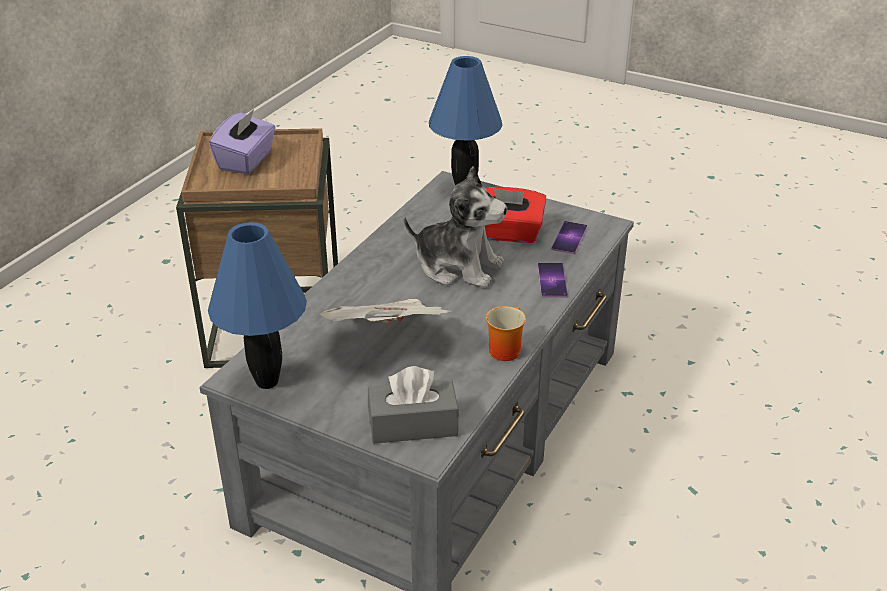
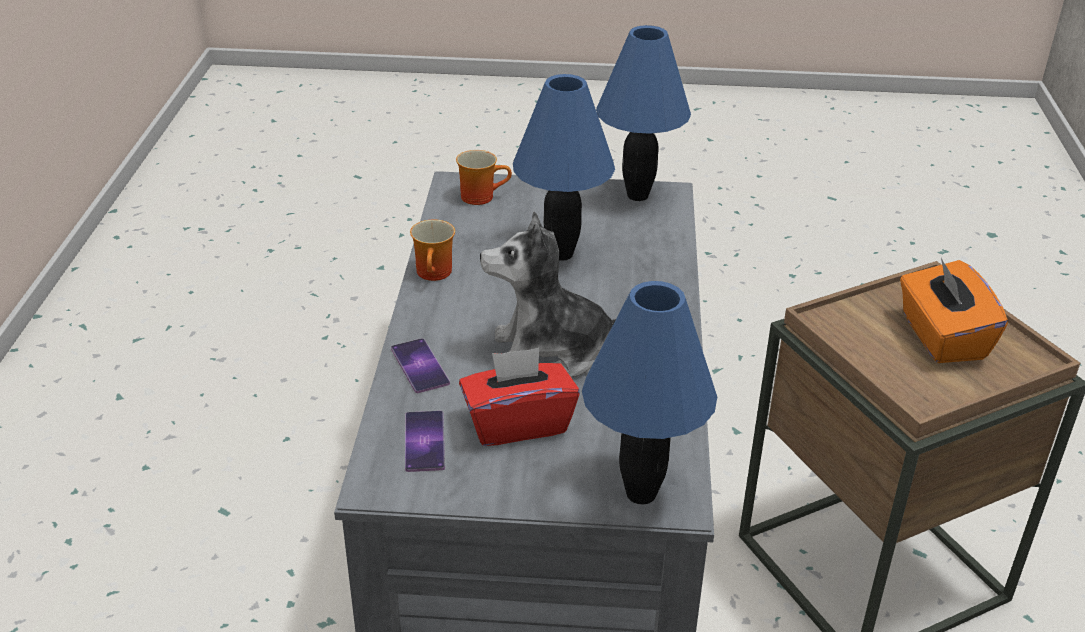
camera: 155 degrees right, 0 degrees up
purple tissue box [209,109,276,174] -> orange tissue box [900,258,1008,363]
newspaper [319,299,452,324] -> blue table lamp [513,74,615,261]
grey tissue box [368,366,459,444] -> mug [456,150,512,205]

